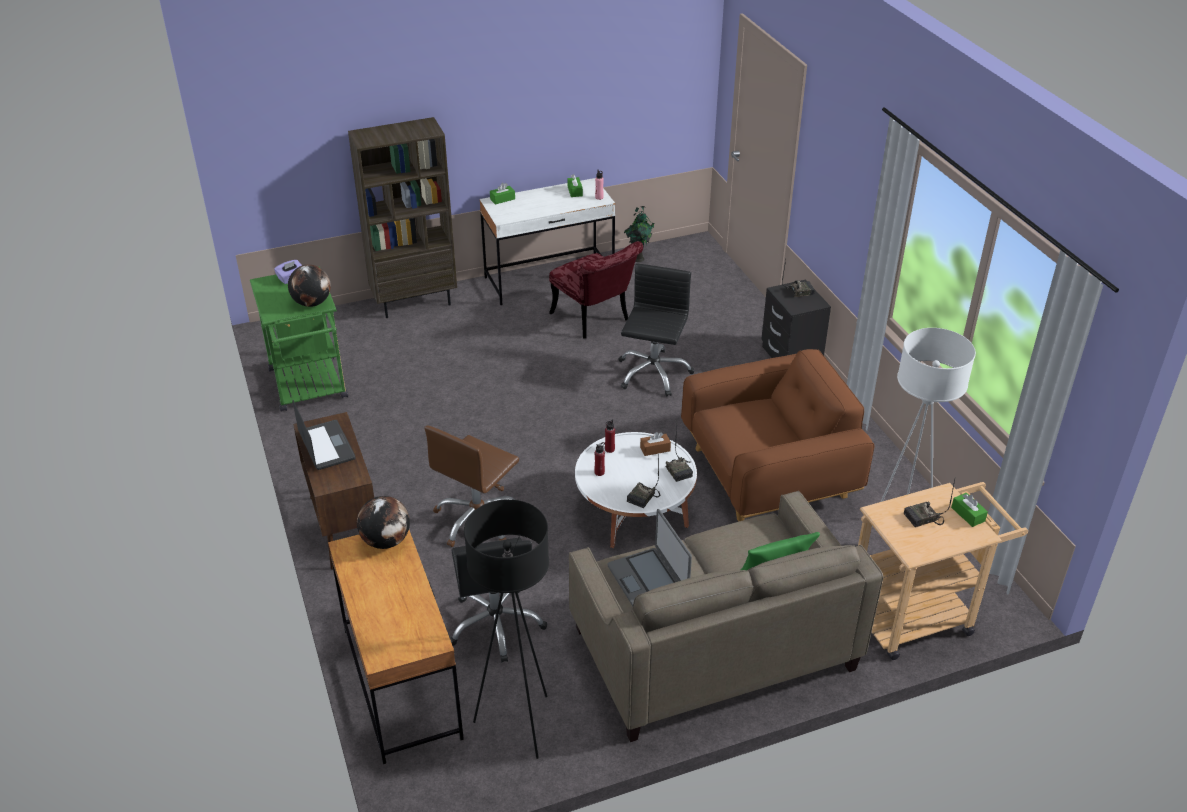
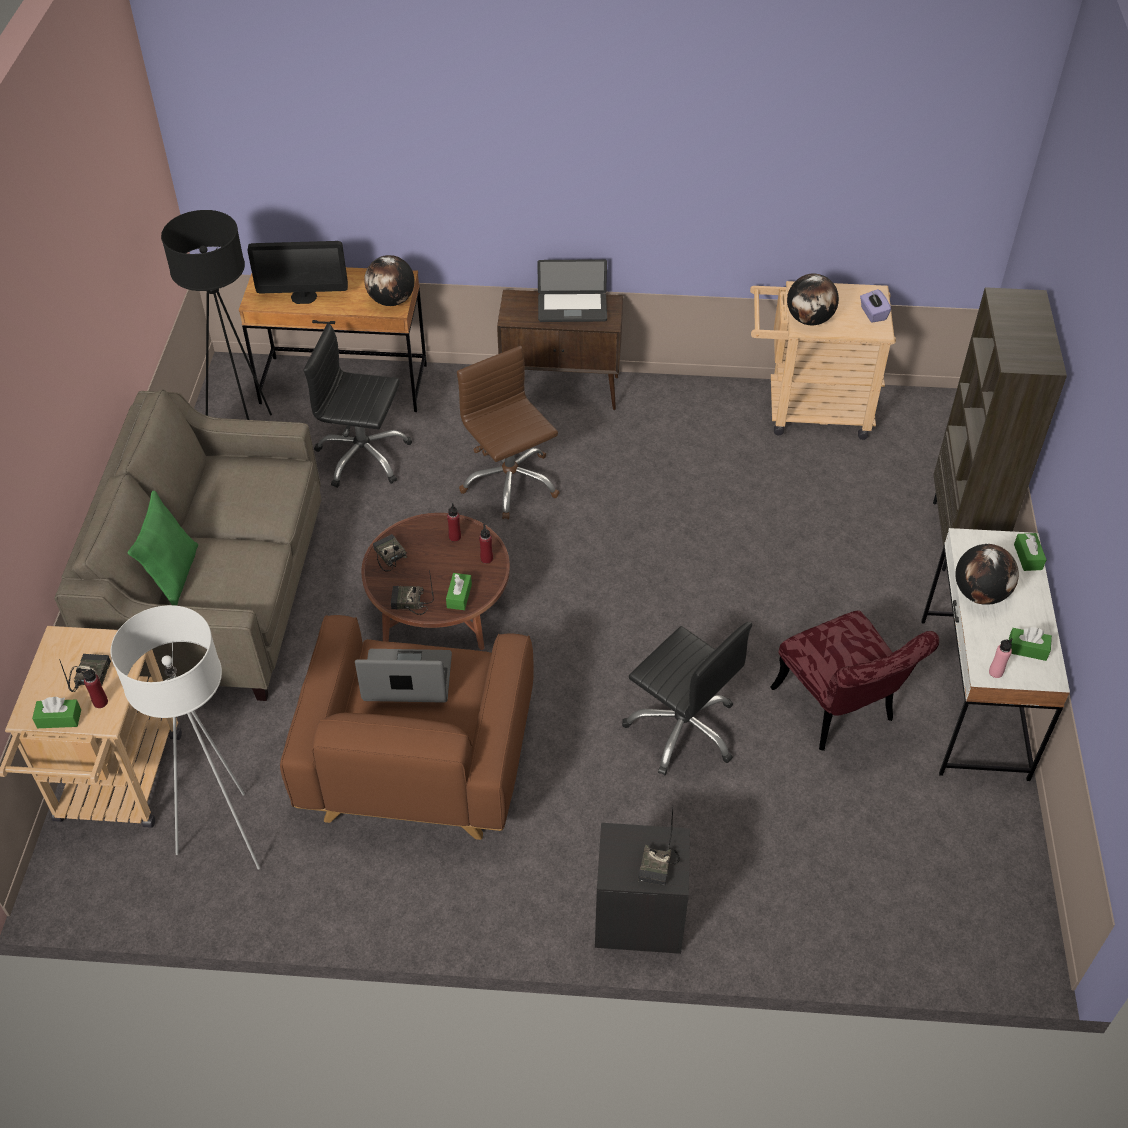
camera: 115 degrees right, 10 degrees up
green cart [250,266,348,412] -> beige cart [750,281,896,440]
red chair [549,241,643,339] -> red chair turned 105 degrees counterclockwise [770,610,939,751]
white coffee table [575,432,697,548] -> brown coffee table [361,513,510,650]
laptop [608,509,692,606] -> laptop moved to [355,649,452,703]
potted plant [624,206,655,262] -> none
brown tissue box [640,432,671,456] -> green tissue box [446,573,472,610]
none -> red bottle [79,669,108,708]
none -> monitor [247,241,348,304]
none -> globe [955,544,1019,605]

